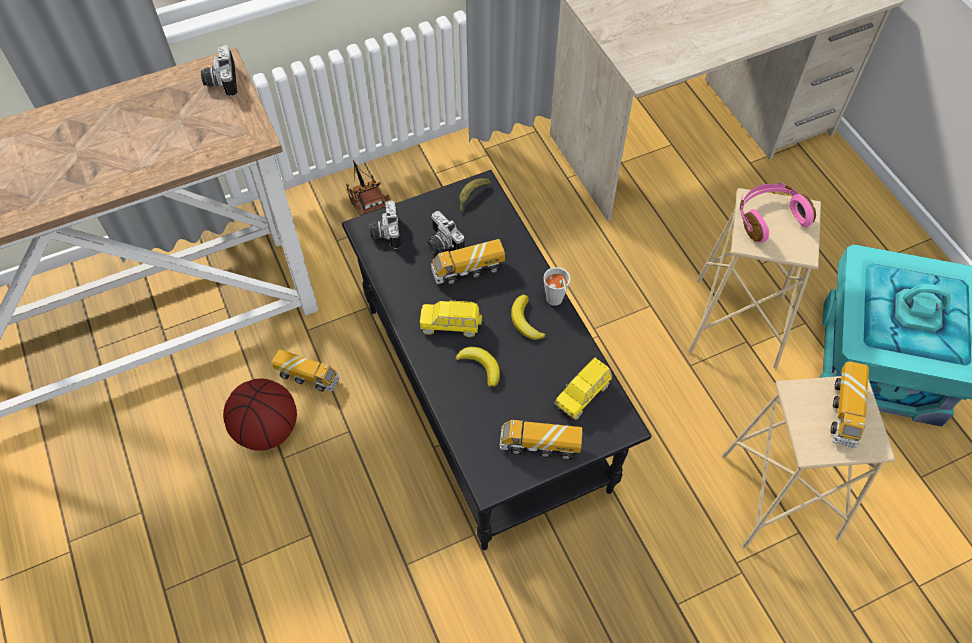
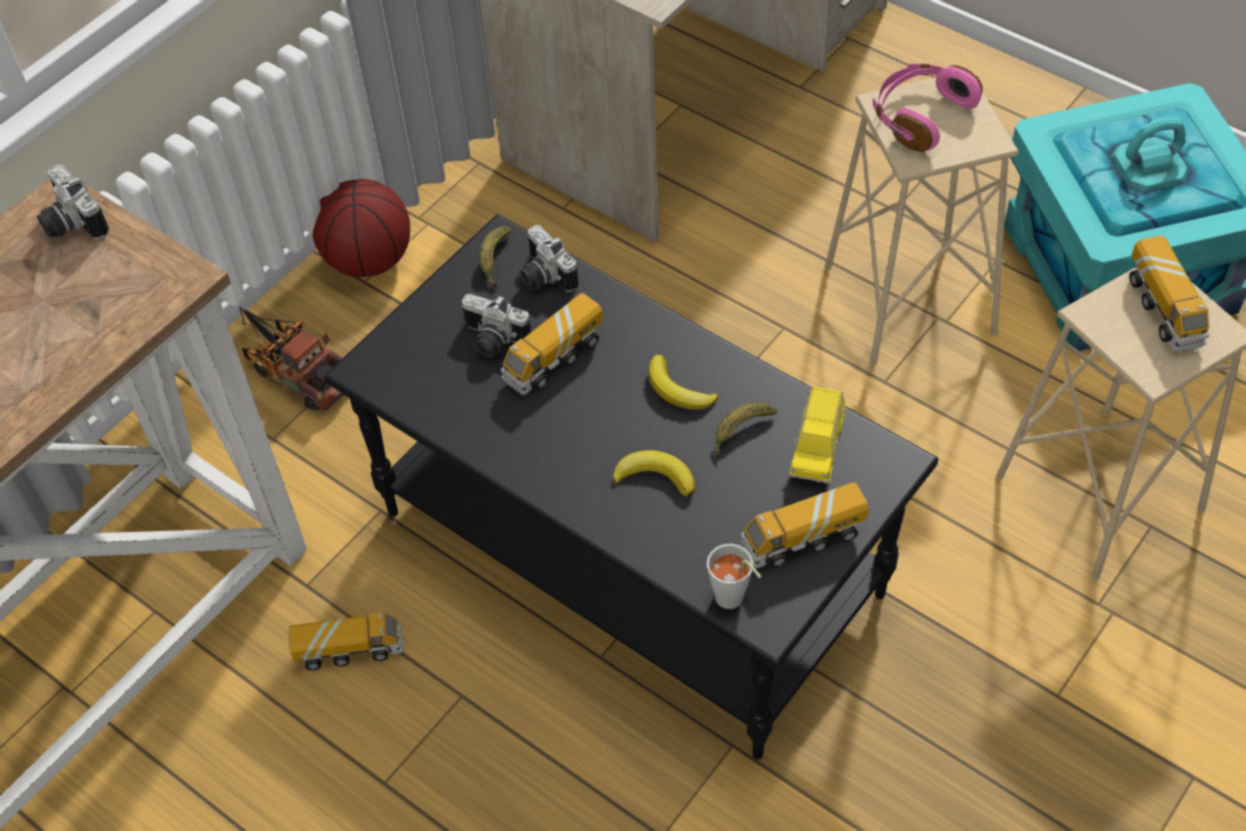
camera: 25 degrees left, 5 degrees down
basketball [223,379,297,451] -> basketball moved to [313,179,410,277]
camera [369,200,401,249] -> camera moved to [519,225,579,292]
yellow toy car [420,301,482,337] -> none
grey cup [543,267,570,306] -> grey cup moved to [707,543,761,609]
none -> banana [714,403,778,460]

